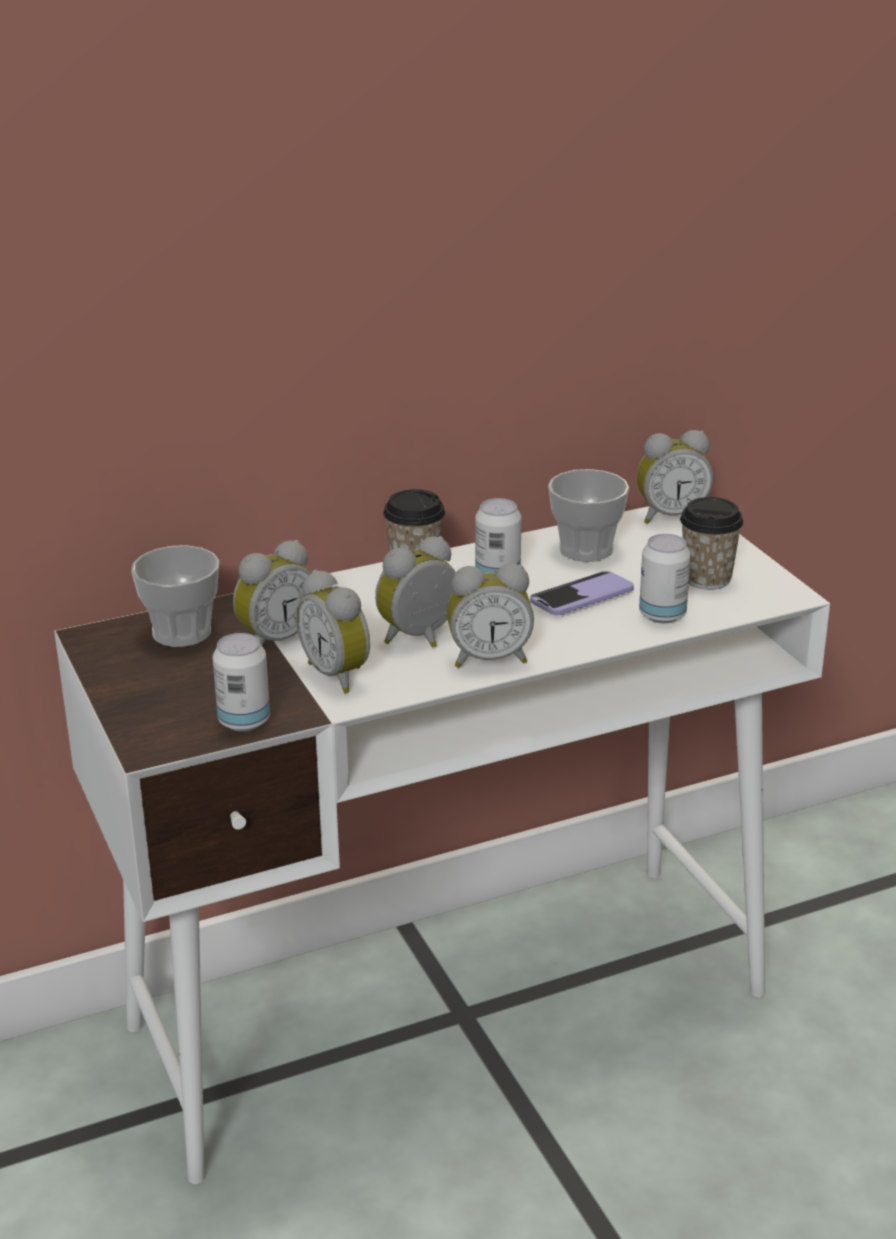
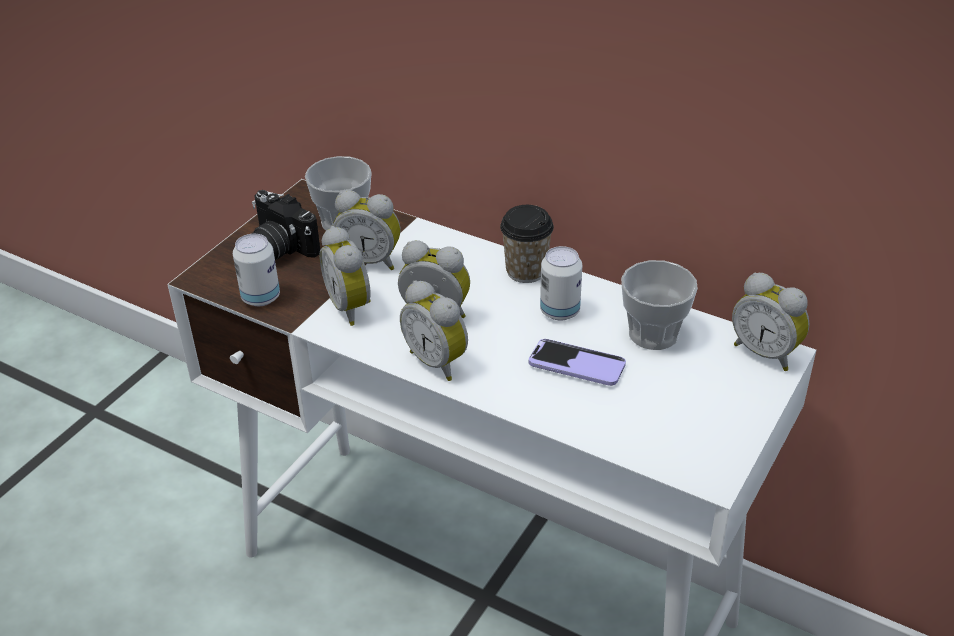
camera: 55 degrees right, 10 degrees up
alarm clock [296,570,370,693] -> alarm clock turned 45 degrees counterclockwise [319,226,371,326]
can [639,534,691,623] -> none
cup [680,497,744,590] -> none
none -> camera [252,190,321,260]

